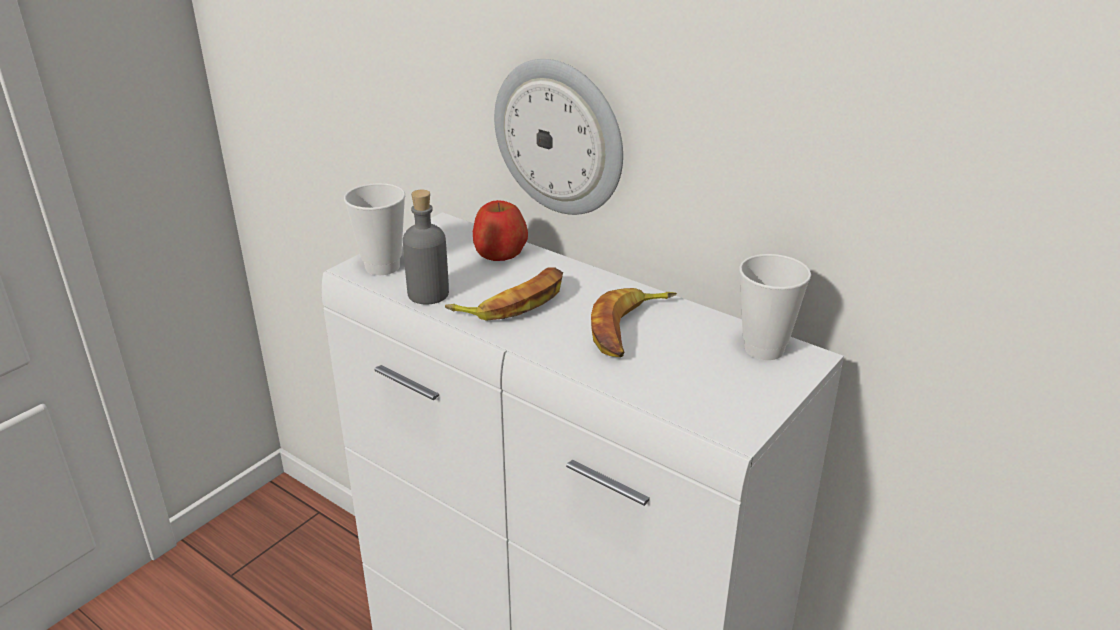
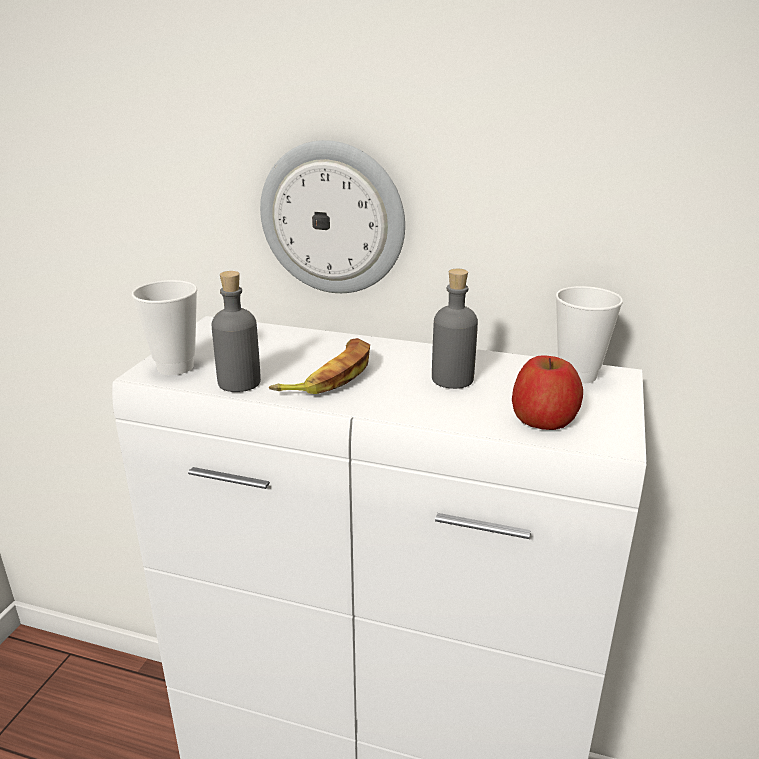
camera: 20 degrees left, 5 degrees down
apple [473,200,528,261] -> apple moved to [512,355,583,430]
banana [591,288,677,357] -> grey bottle [432,269,478,389]

